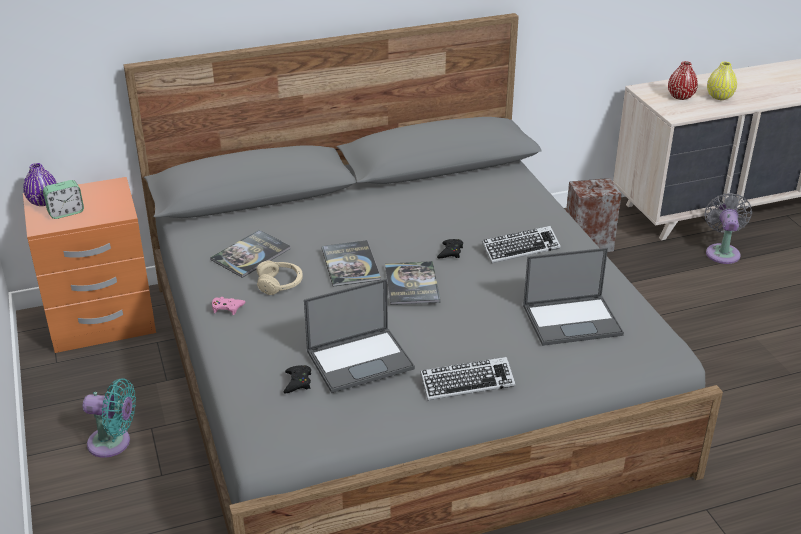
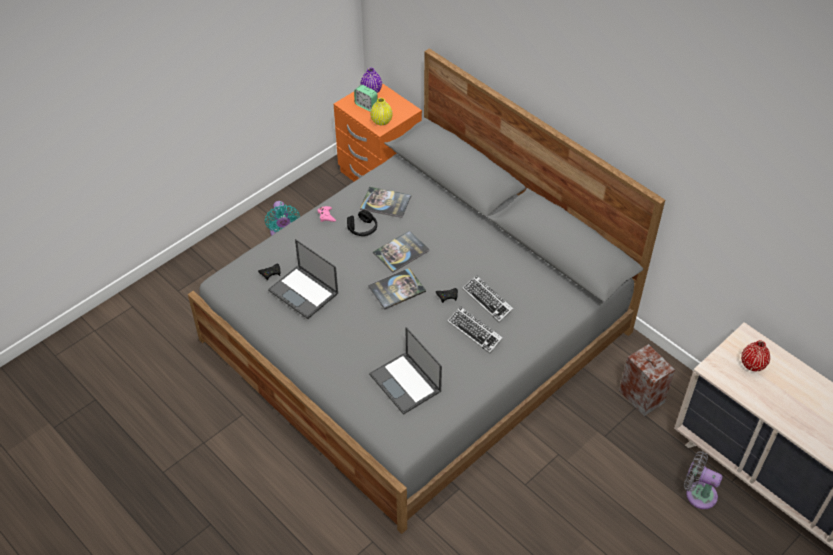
camera: 65 degrees right, 15 degrees up
beige headphones [256,261,303,295] -> black headphones [347,210,377,236]
keyboard [420,357,515,401] -> keyboard moved to [462,275,514,323]
grey fan [704,193,752,264] -> grey fan turned 135 degrees counterclockwise [684,451,723,509]
yellow vase [707,62,737,100] -> yellow vase moved to [370,98,393,125]

